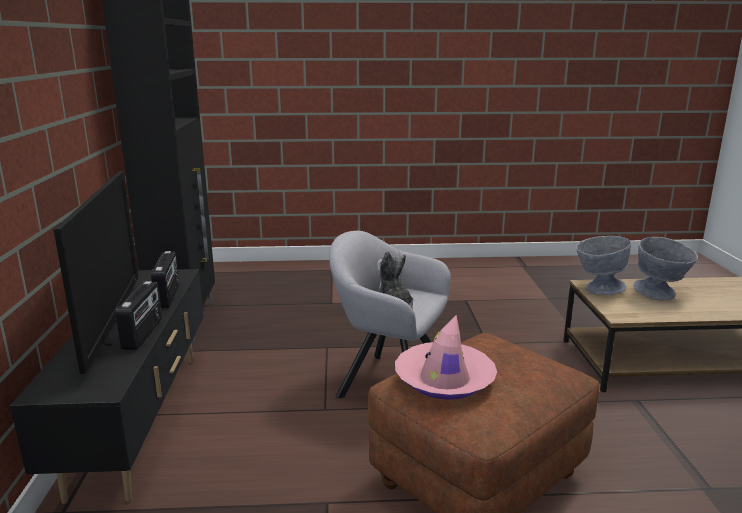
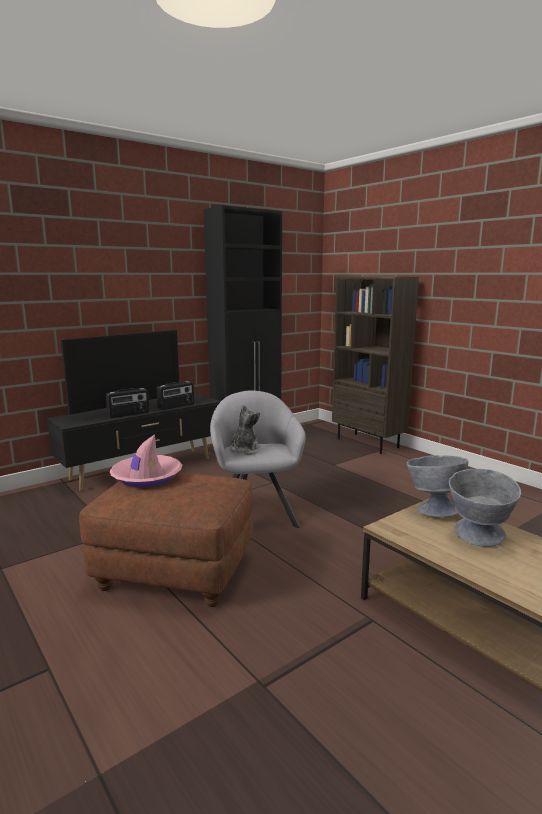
camera: 55 degrees right, 5 degrees down
none -> brown bookcase [332,277,419,454]

